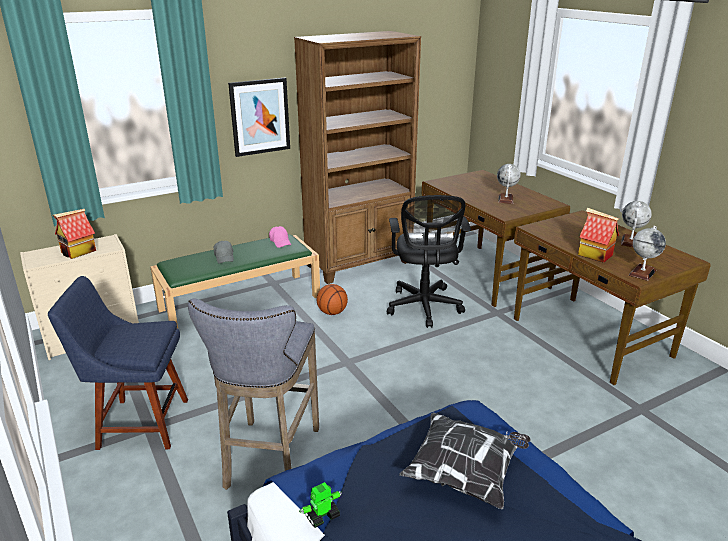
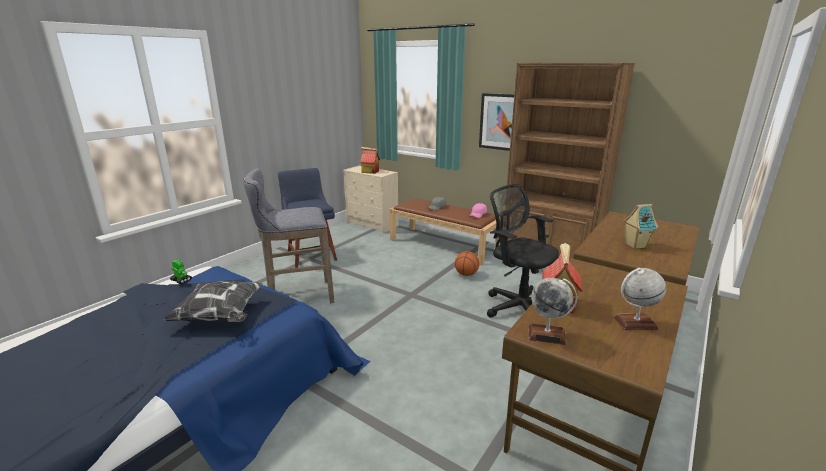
camera: 65 degrees right, 5 degrees down
green bench [150,234,320,328] -> brown bench [389,198,500,265]
black office chair [387,195,471,328] -> black office chair turned 75 degrees clockwise [487,184,559,318]
globe [497,164,521,204] -> toy house [623,204,658,249]

